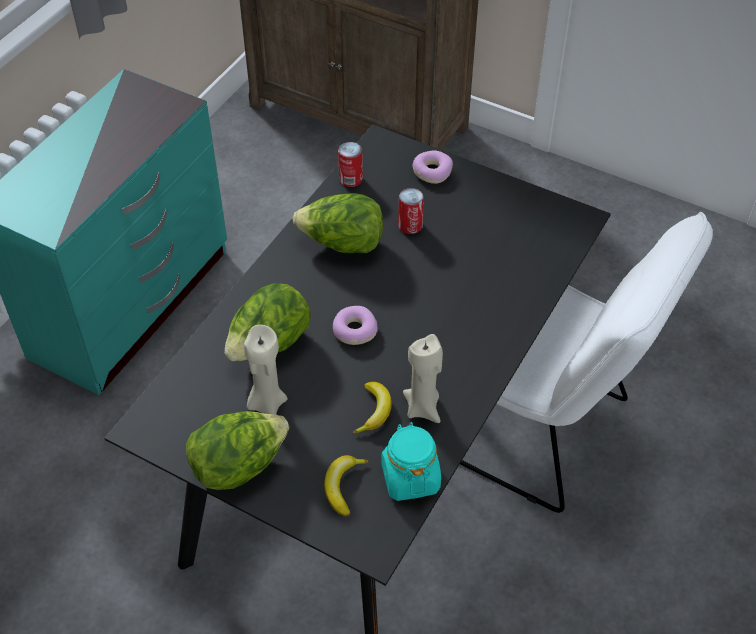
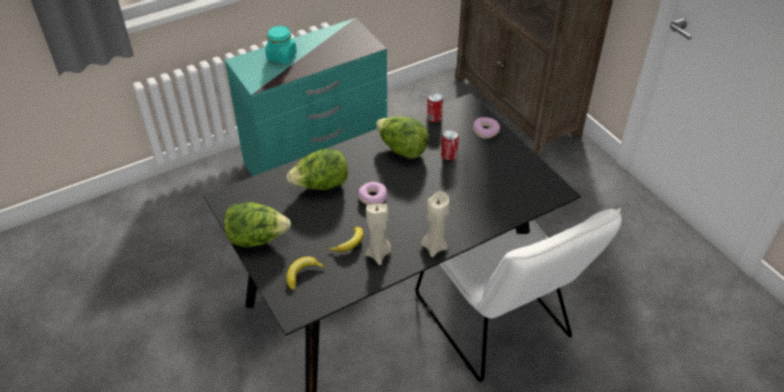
camera: 30 degrees right, 5 degrees down
beige candle [244,325,288,415] -> beige candle moved to [421,191,450,257]
turquoise jar [382,422,441,501] -> turquoise jar moved to [265,26,297,63]

